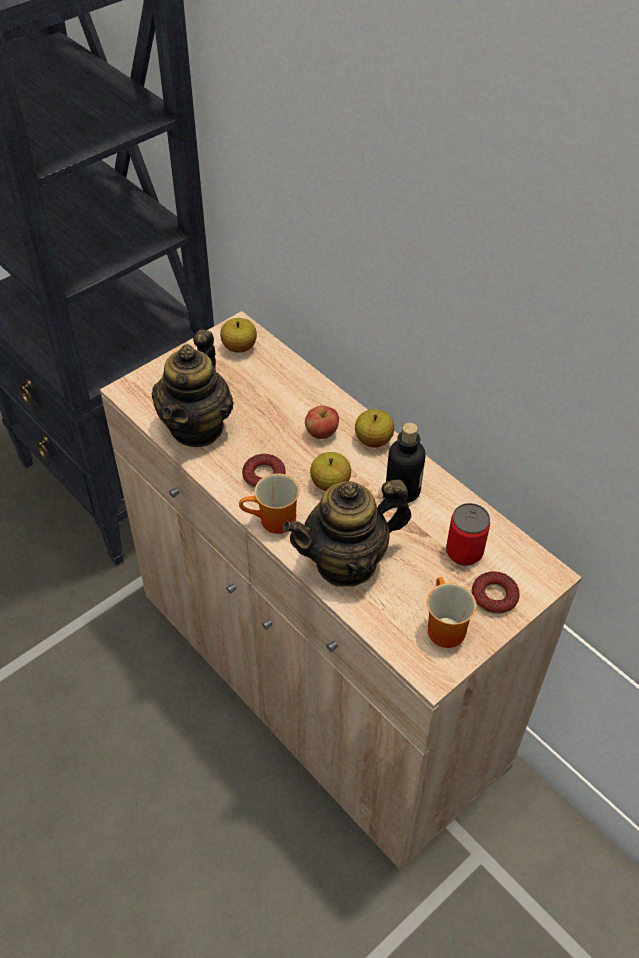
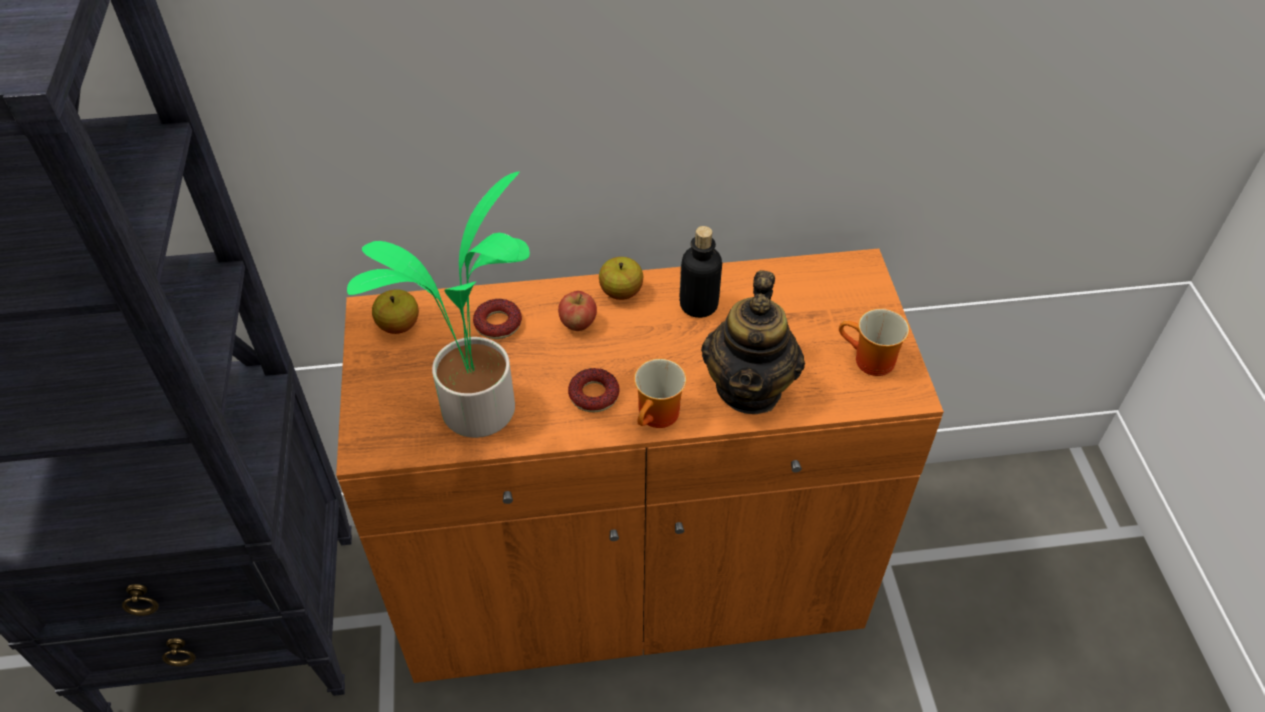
camera: 55 degrees left, 0 degrees up
beige cabinet [100,311,582,870] -> orange cabinet [336,249,944,683]
teapot [152,329,234,447] -> potted plant [347,172,530,438]
apple [310,452,351,491] -> none
can [446,503,490,566] -> none
donut [472,571,520,614] -> donut moved to [473,299,522,339]

